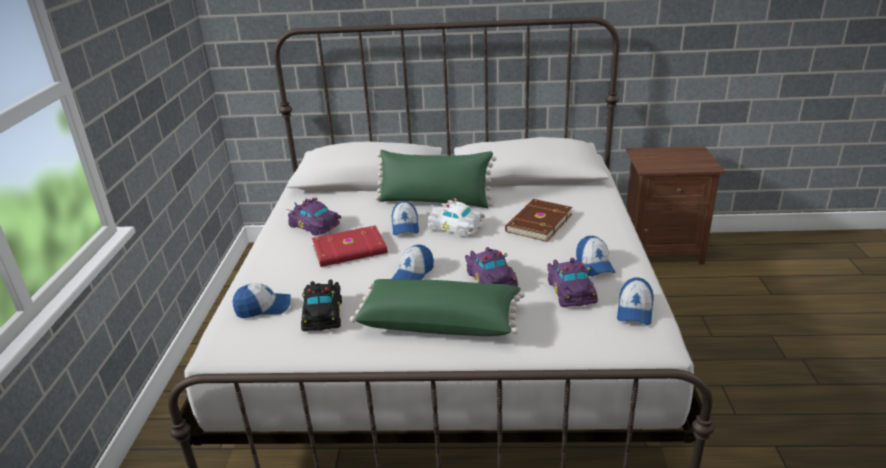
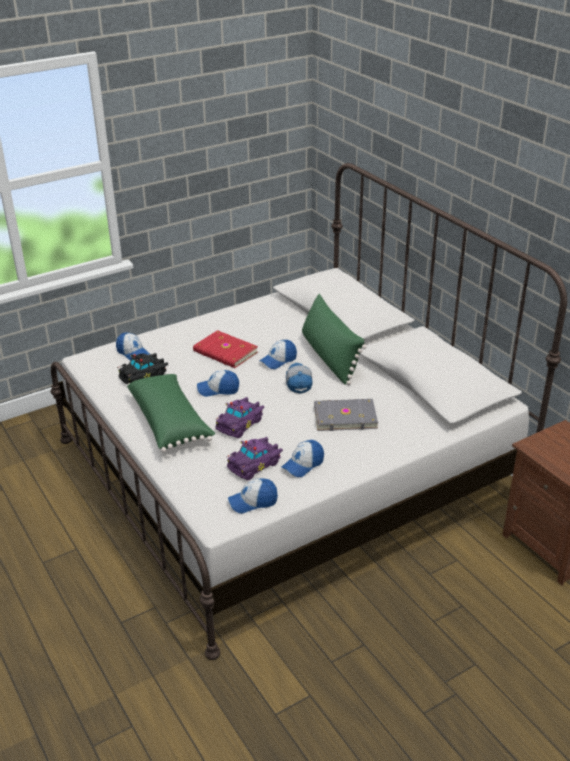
camera: 55 degrees right, 5 degrees up
purple toy car [287,197,341,236] -> none
white toy car [427,198,485,237] -> cap [286,363,313,394]
brown book [505,199,572,242] -> grey book [314,399,378,431]

